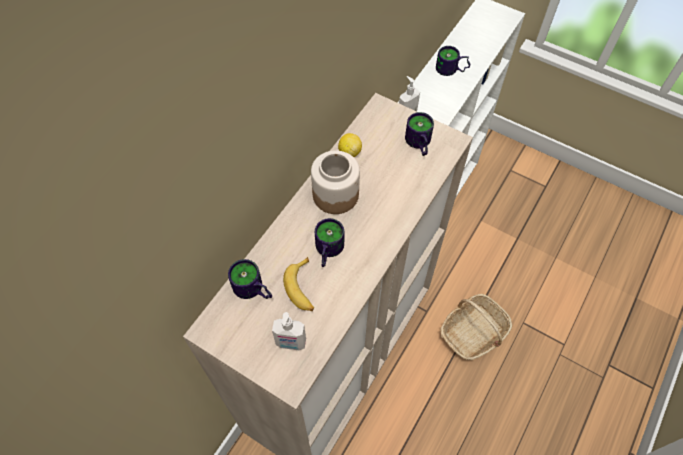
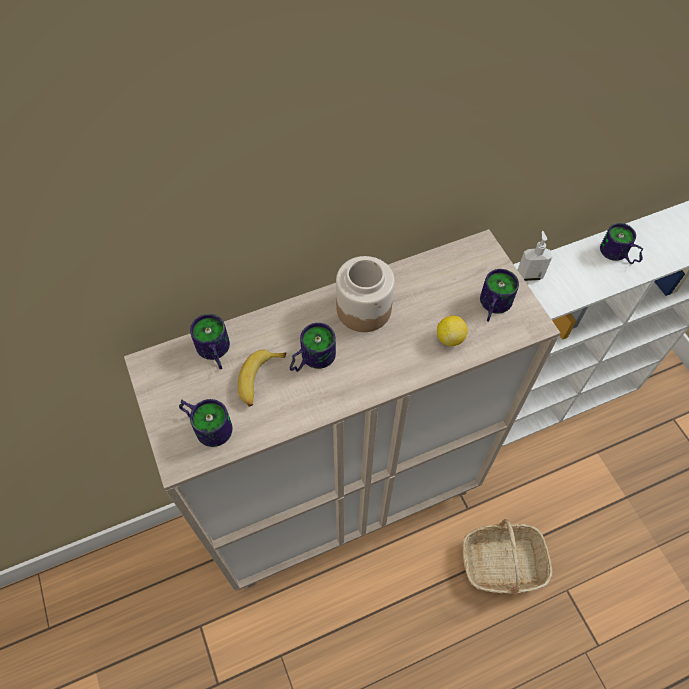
camera: 35 degrees right, 0 degrees up
soap dispenser [272,312,306,350] -> mug [179,399,232,447]
lemon [338,133,362,157] -> lemon moved to [437,315,468,346]

